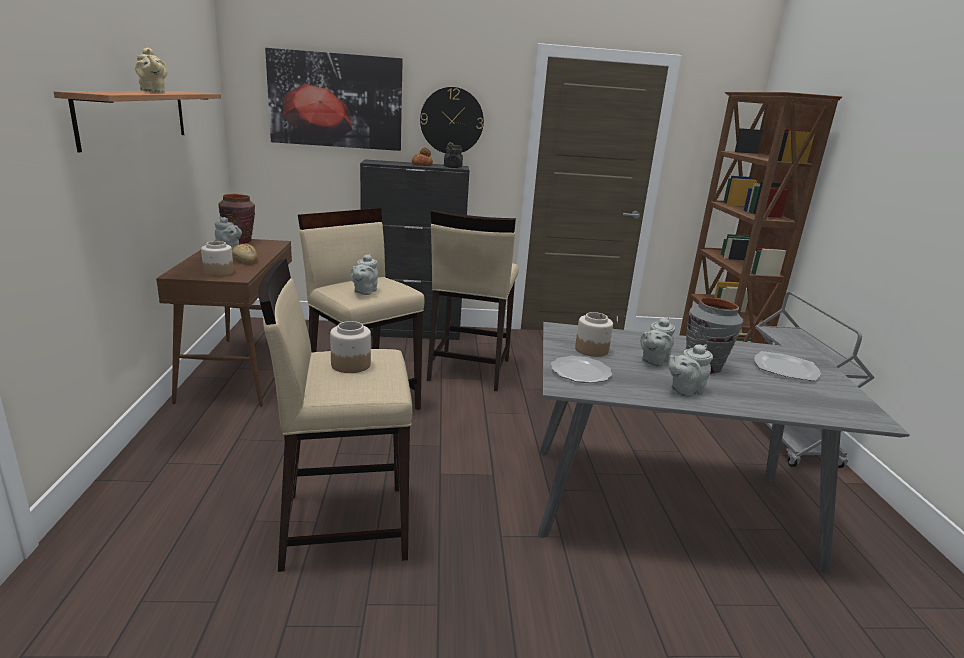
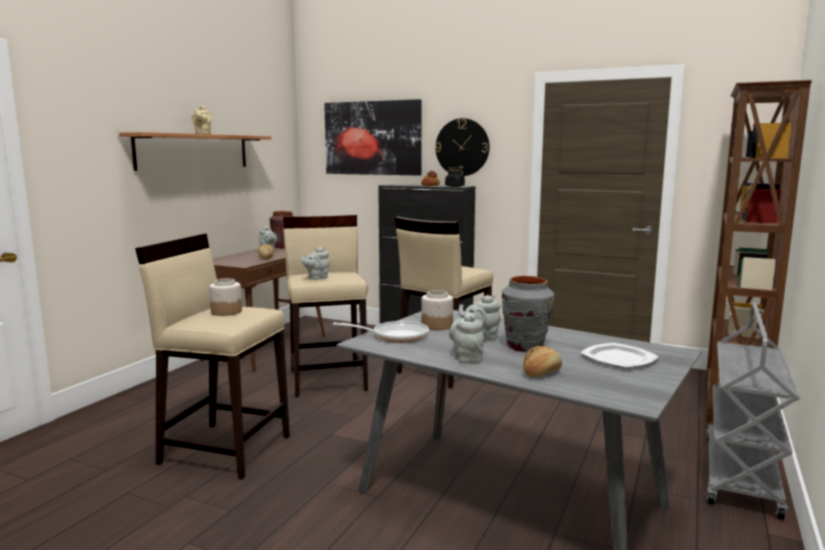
camera: 30 degrees right, 10 degrees down
jar [201,241,234,277] -> none
plate [551,356,612,383] -> frying pan [333,321,429,343]
grey teapot [668,344,713,397] -> grey teapot turned 75 degrees clockwise [449,312,484,363]
none -> bread [523,346,562,377]

